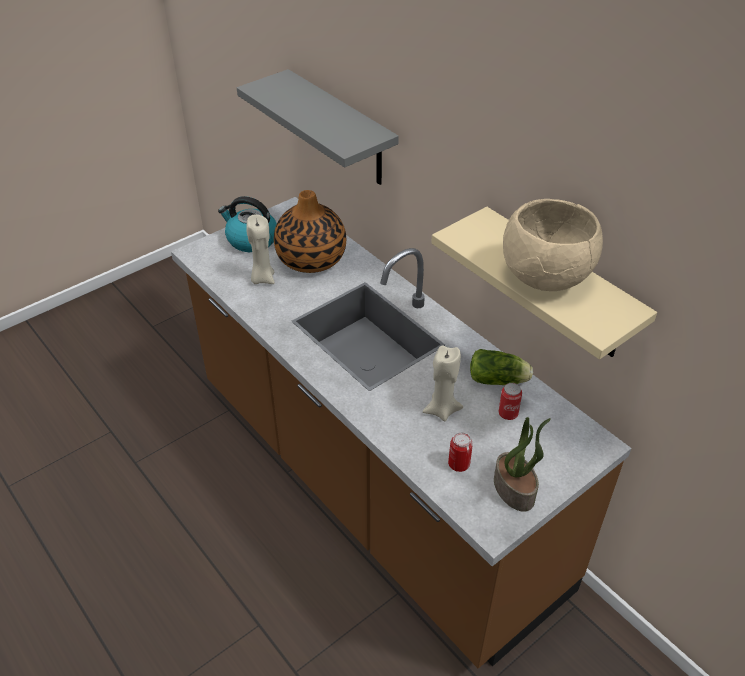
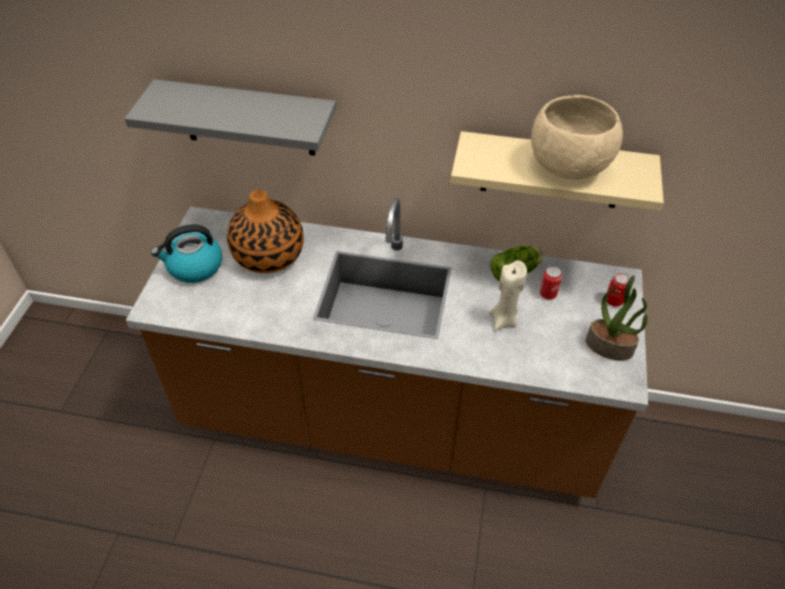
camera: 40 degrees left, 5 degrees up
beige candle [246,215,275,284] -> none
can [448,432,473,472] -> can moved to [607,273,630,307]

